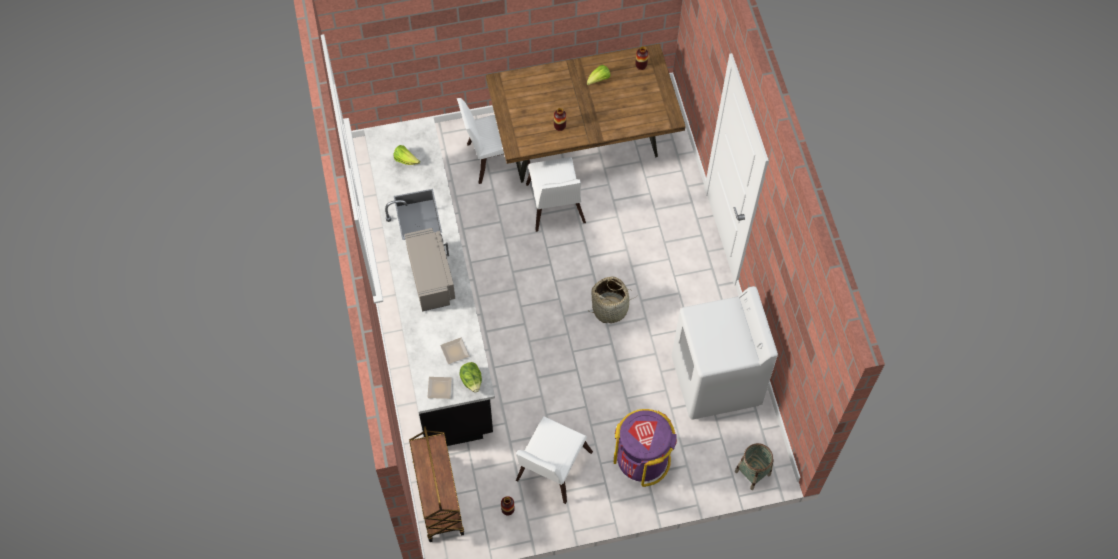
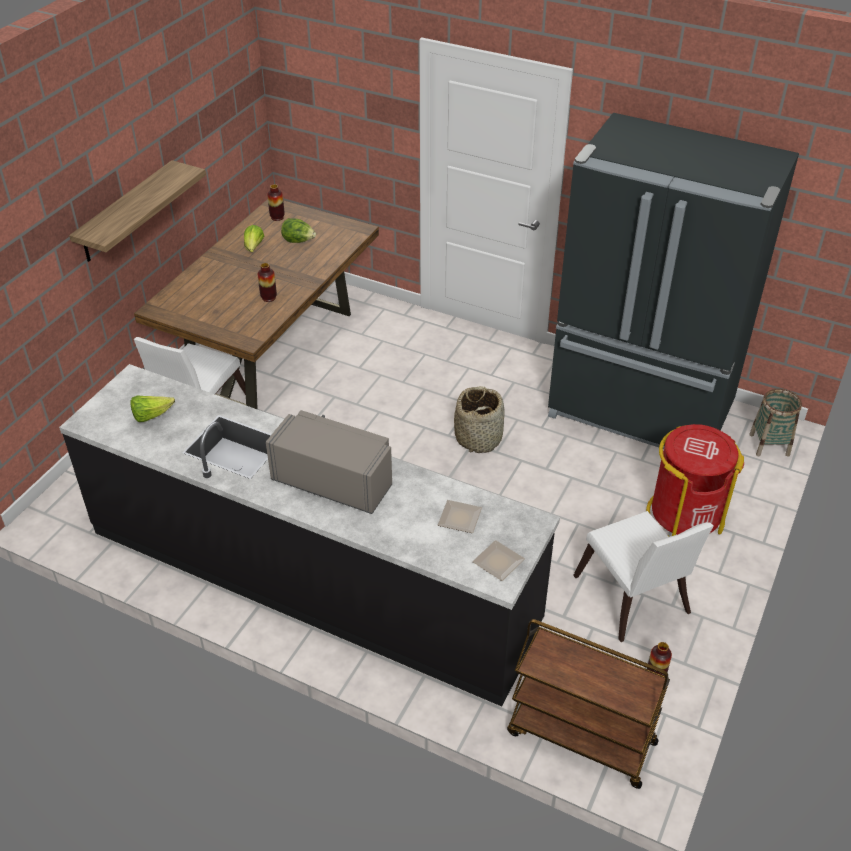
camera: 50 degrees left, 20 degrees down
lettuce [459,362,482,393] -> lettuce moved to [281,218,316,243]
white chair [526,157,586,232] -> none
purple trash can [614,409,677,487] -> red trash can [646,424,744,537]
white washing machine [672,286,778,420] -> black fridge [548,113,799,449]
none -> shelf [69,160,206,262]

